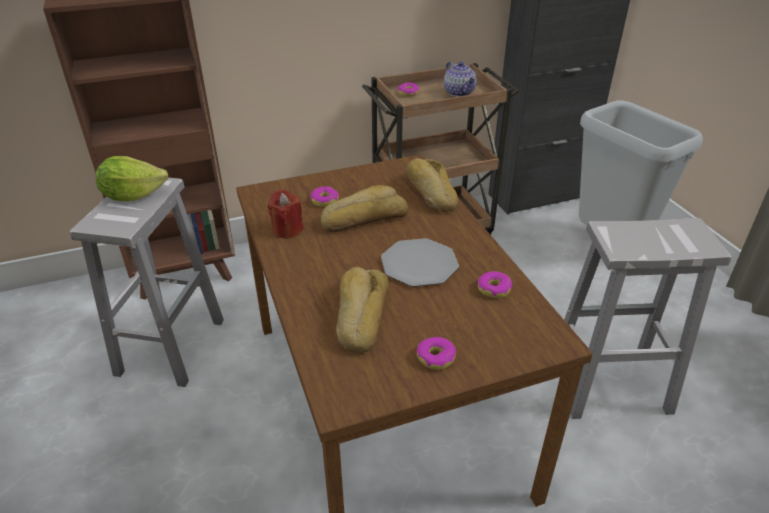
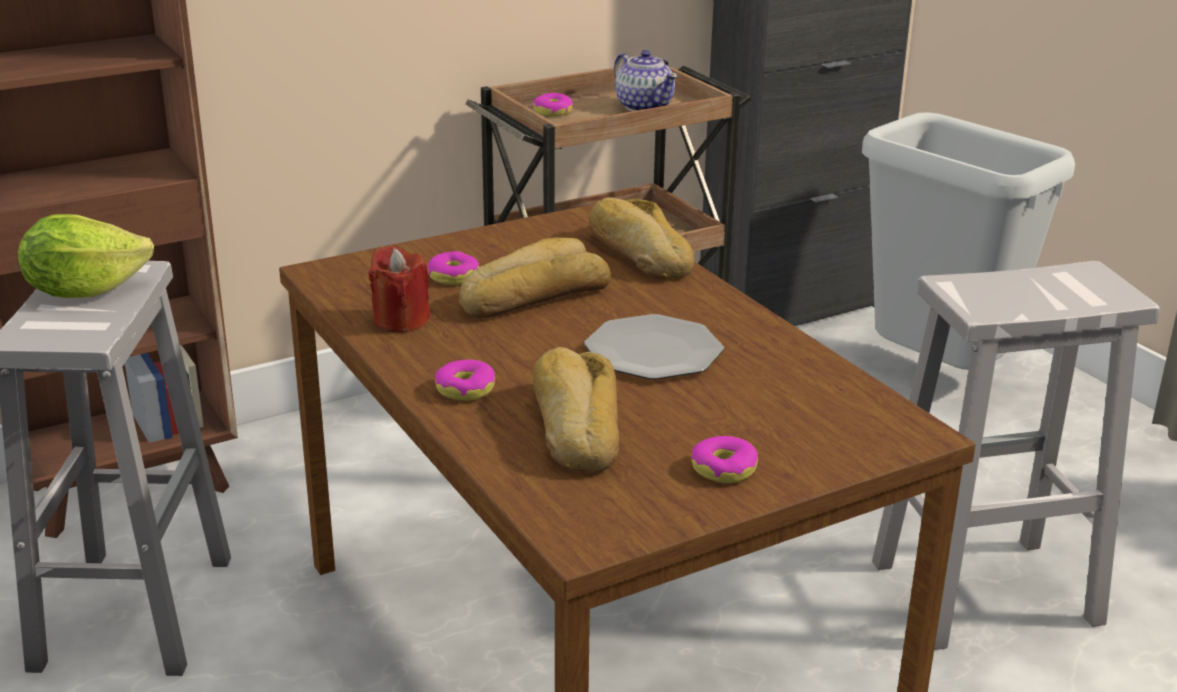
camera: 10 degrees left, 10 degrees down
donut [478,271,512,298] -> donut moved to [435,359,495,401]

